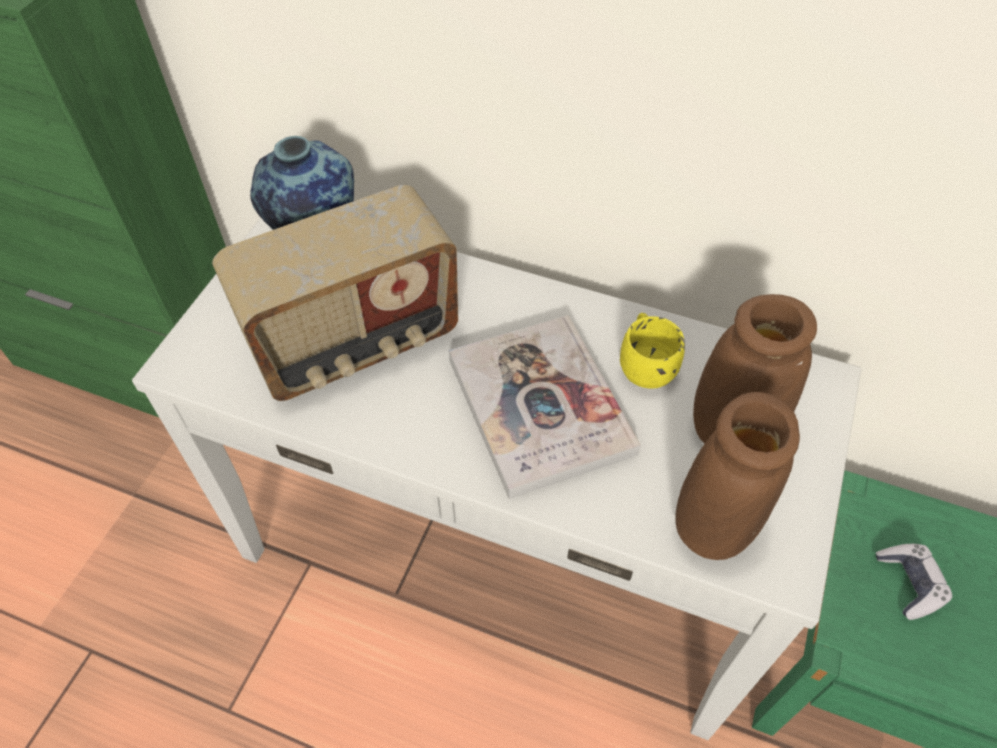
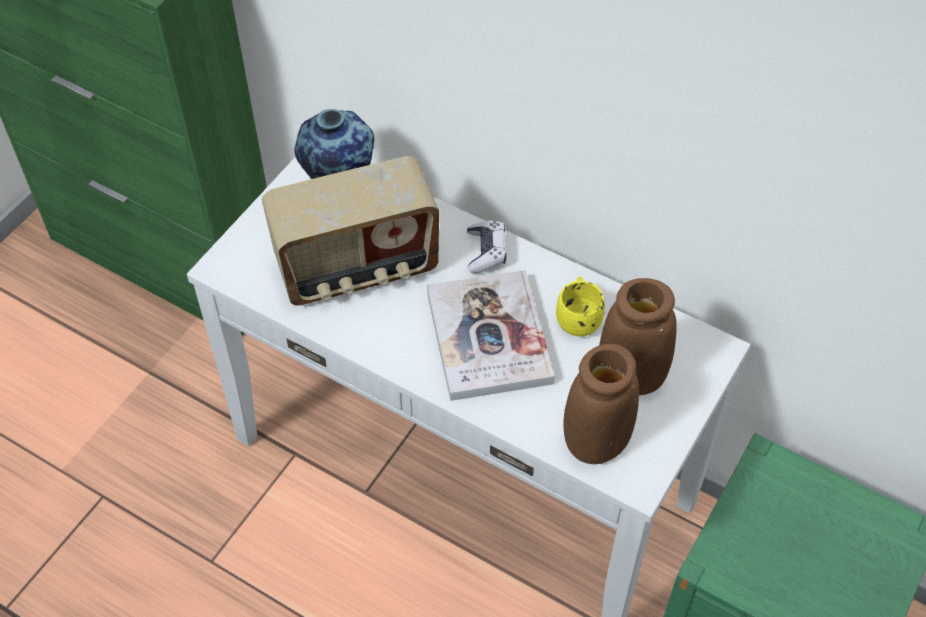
camera: 10 degrees right, 0 degrees up
game controller [876,544,952,620] -> game controller moved to [467,220,506,273]

